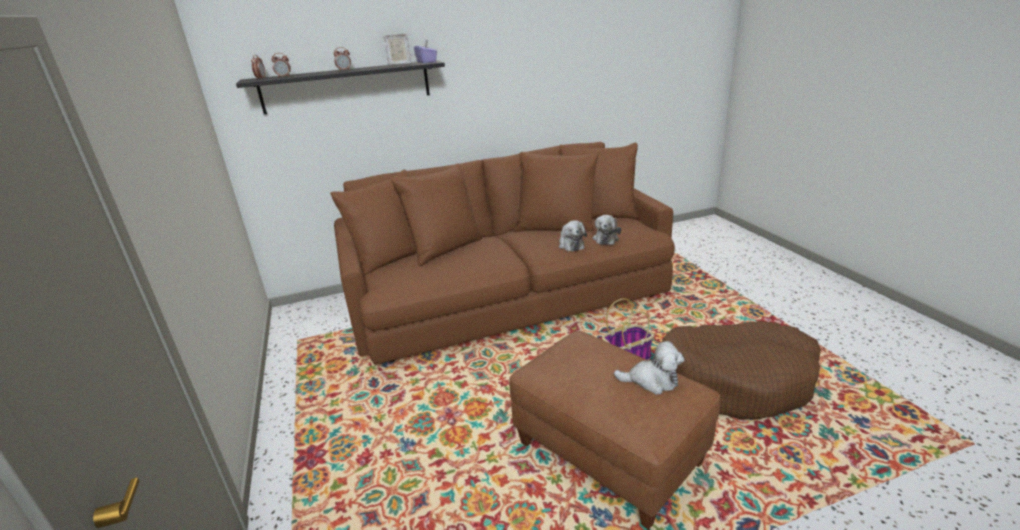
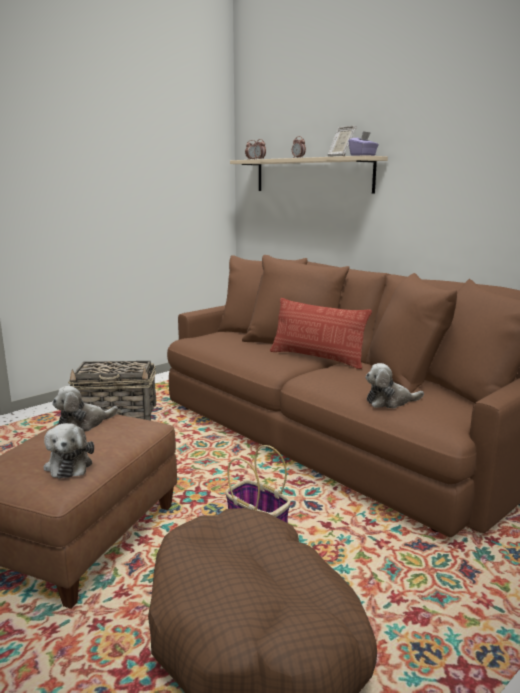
camera: 65 degrees right, 10 degrees down
black shelf [236,60,445,115] -> beige shelf [230,155,388,194]
plush toy [559,220,587,251] -> plush toy moved to [52,386,118,431]
none -> basket [68,361,156,421]
none -> pillow [270,298,372,369]

